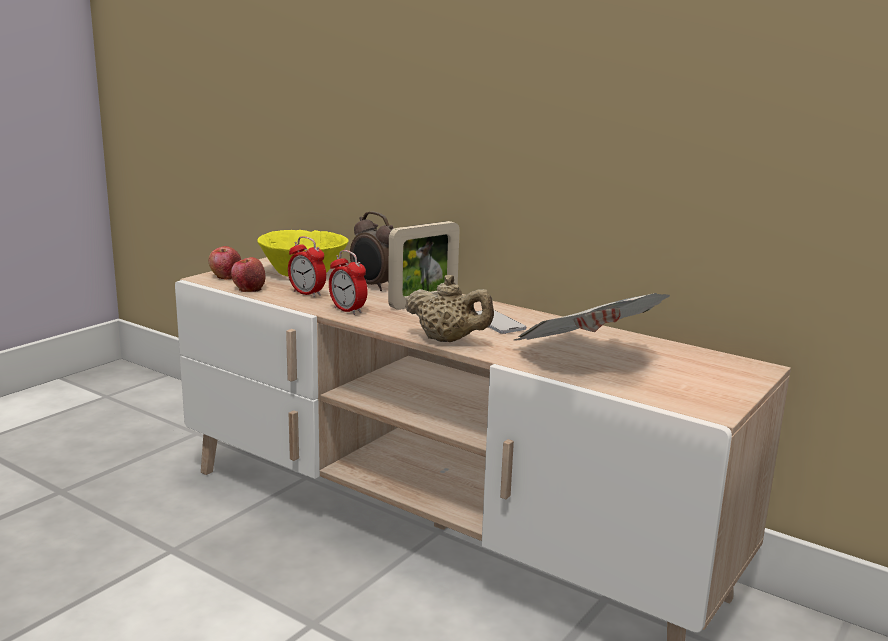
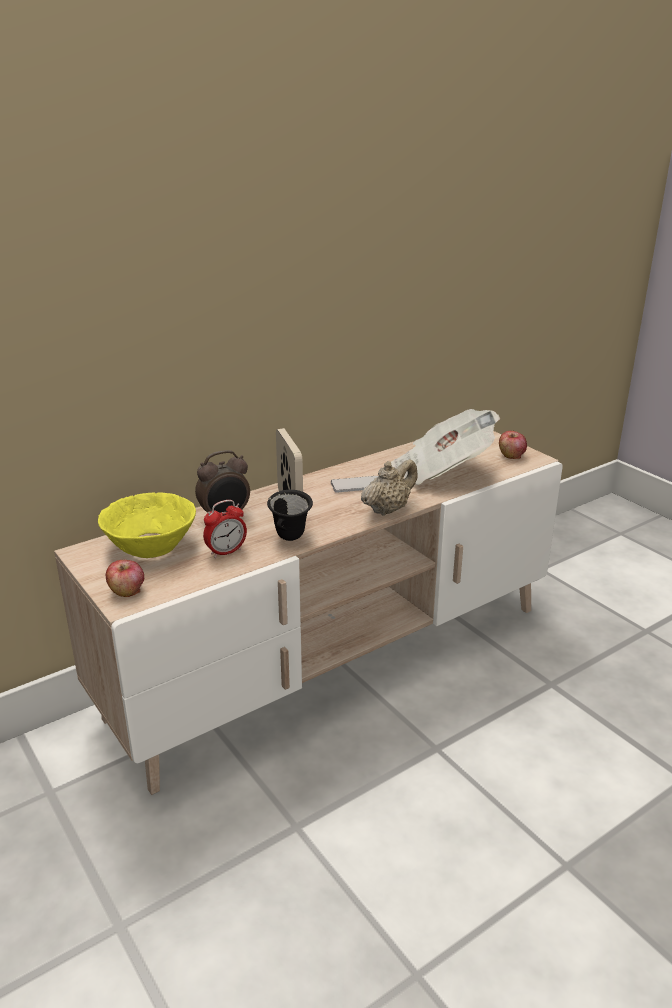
camera: 70 degrees left, 10 degrees up
apple [231,257,265,292] -> apple moved to [499,431,527,459]
alarm clock [329,250,368,315] -> black mug [267,490,313,541]

